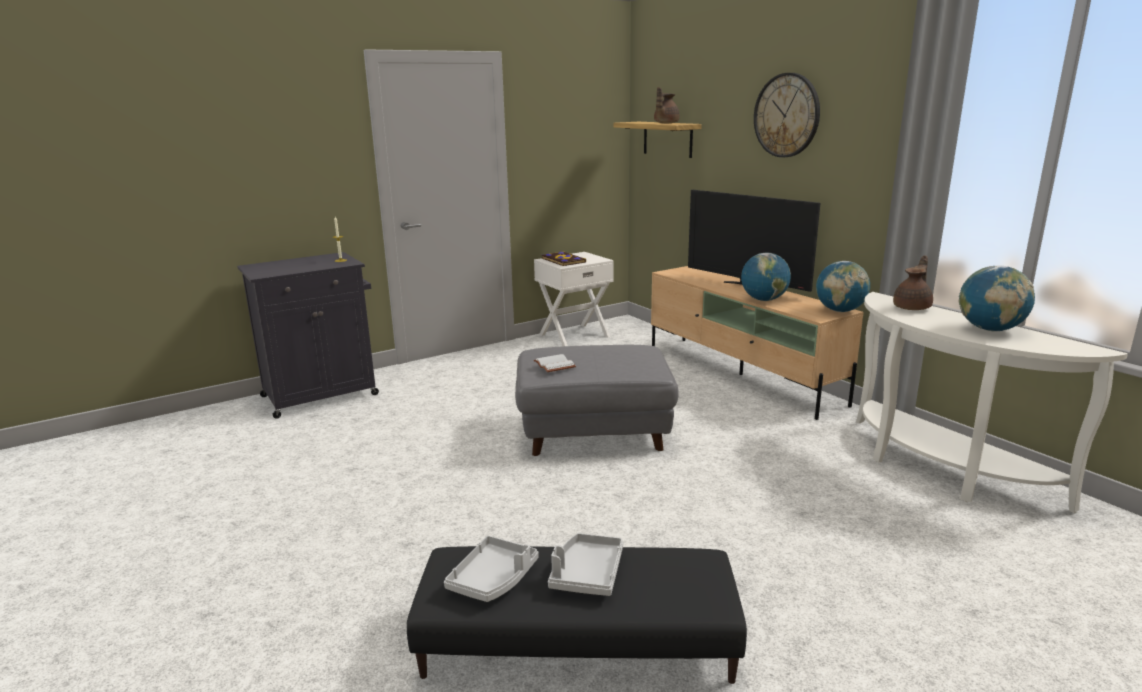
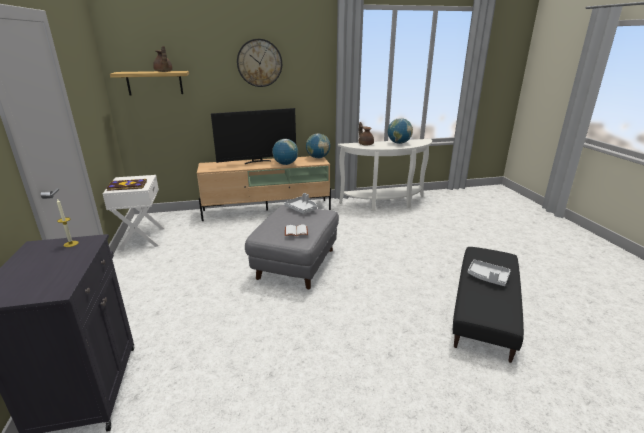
camera: 70 degrees left, 5 degrees up
grey tray [444,536,538,602] -> grey tray moved to [284,193,317,214]

